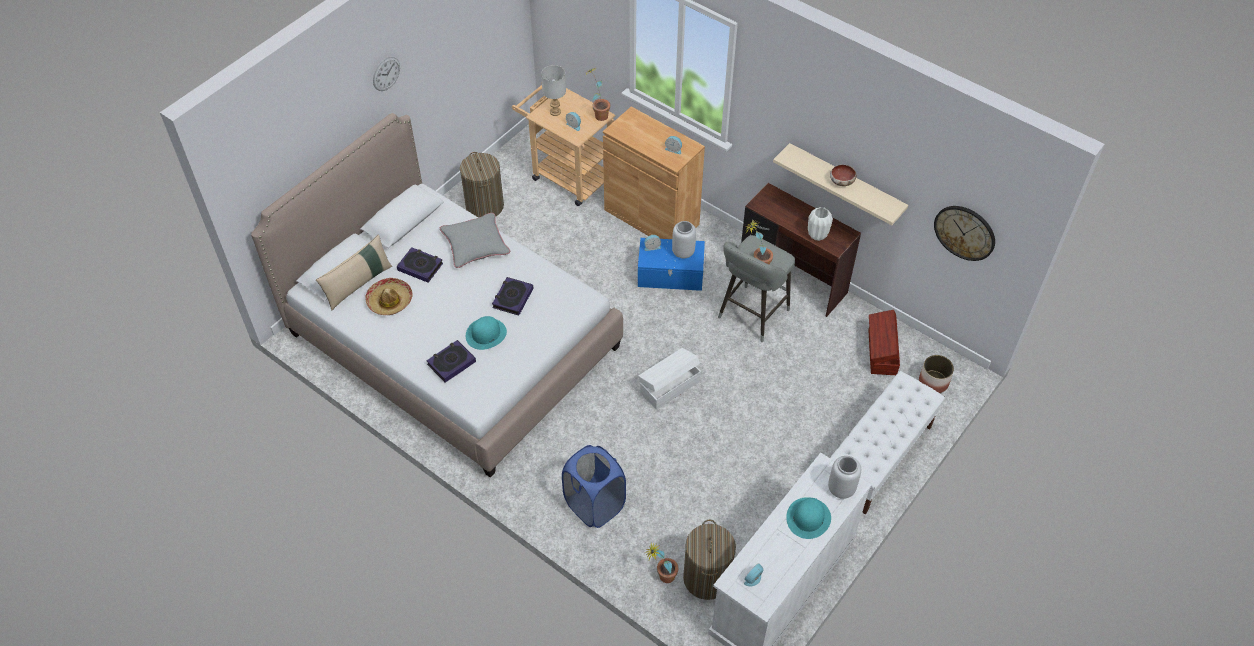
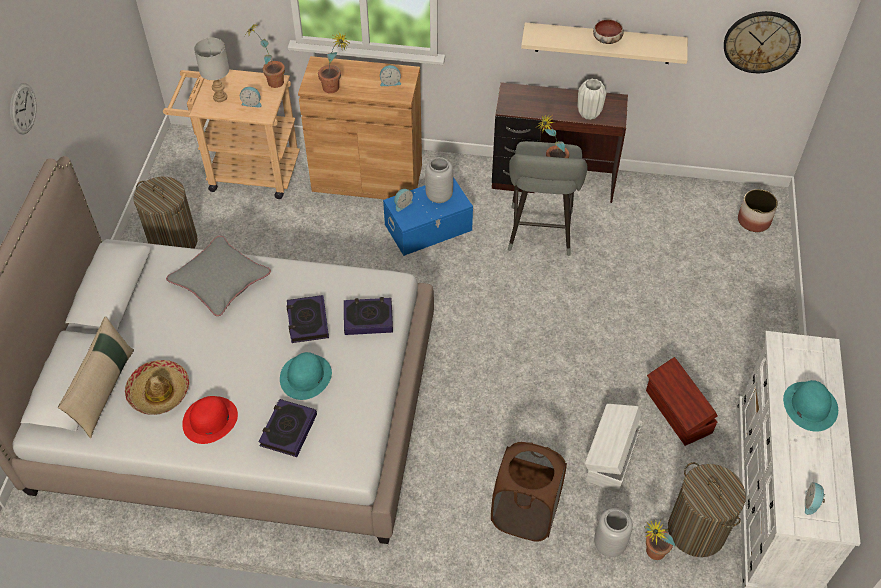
camera: 30 degrees left, 0 degrees up
book [397,247,443,283] -> book moved to [344,297,393,335]
blue laundry basket [562,445,626,528] -> brown laundry basket [491,442,567,542]
white storage box [638,348,701,410] -> white storage box moved to [585,404,642,493]
grey vase [828,456,861,499] -> grey vase moved to [594,508,633,557]
white bench [830,371,945,515] -> none
brown storage box [869,310,900,375] -> brown storage box moved to [646,357,718,446]
none -> red hat [182,396,238,444]
none -> potted plant [318,31,351,93]

